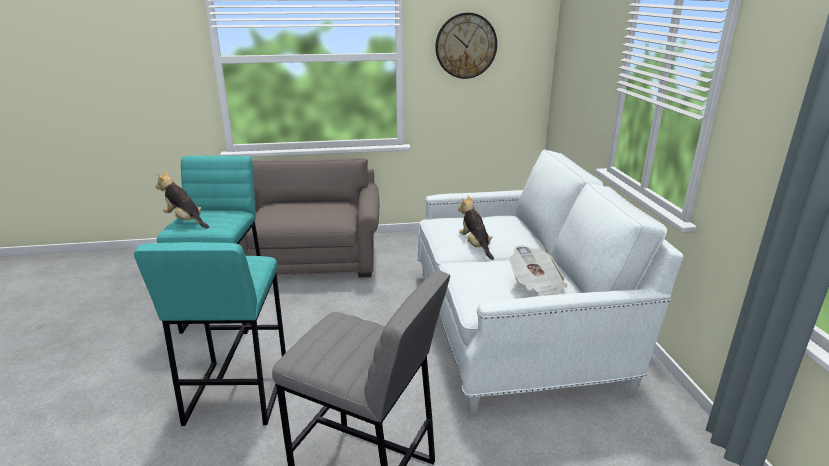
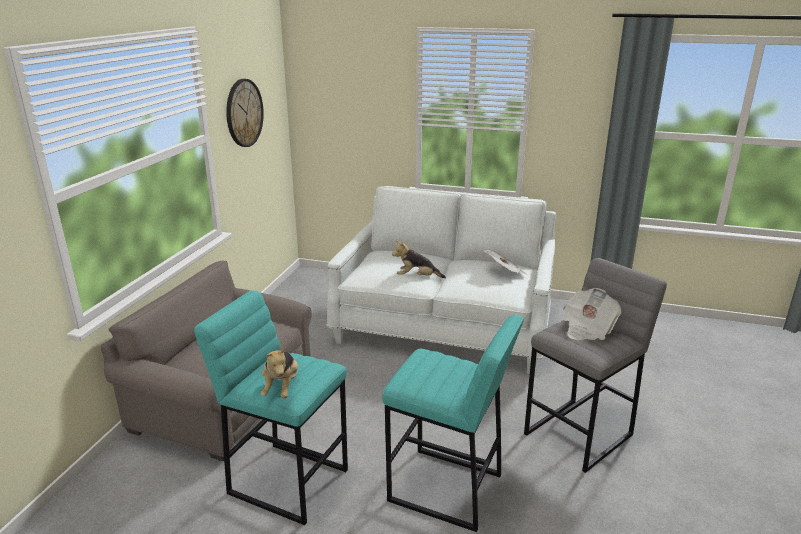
camera: 65 degrees left, 0 degrees up
plush toy [155,171,209,229] -> plush toy turned 60 degrees counterclockwise [261,346,298,398]
none -> newspaper [564,288,621,340]

